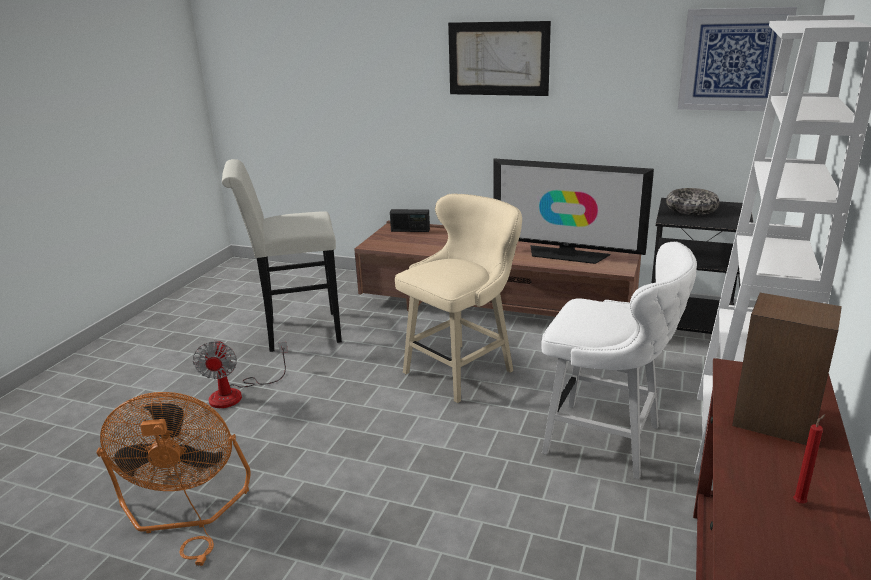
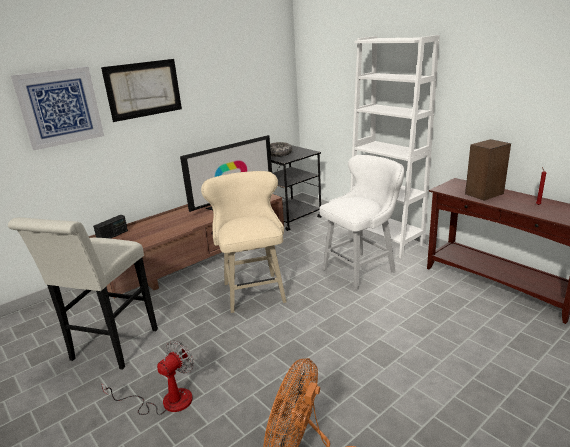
camera: 60 degrees left, 0 degrees up
fan [193,340,288,408] -> fan turned 75 degrees counterclockwise [101,340,194,415]
picture [678,7,797,111] -> picture moved to [11,67,104,150]

